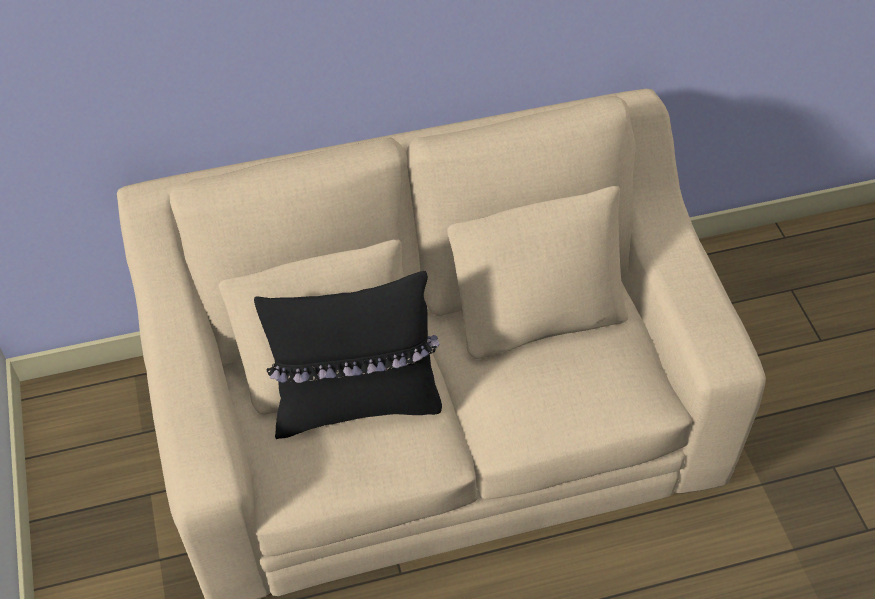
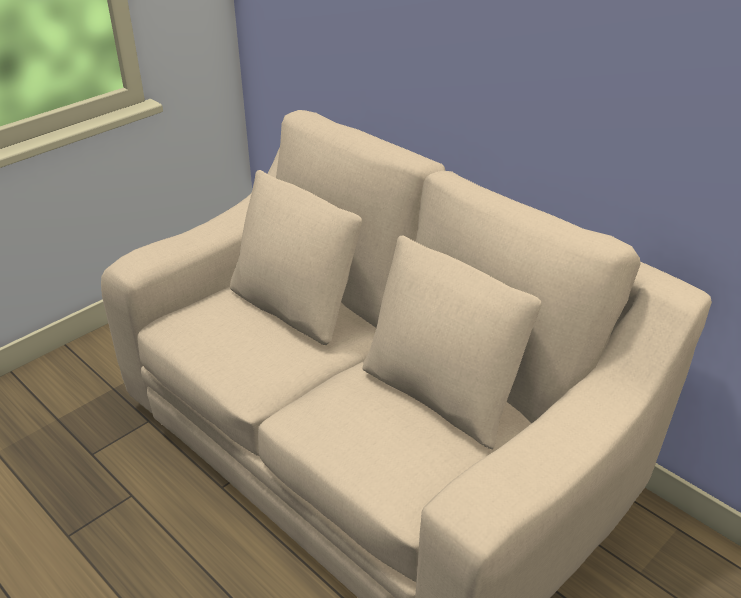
camera: 60 degrees right, 15 degrees down
black pillow [254,271,442,439] -> none

